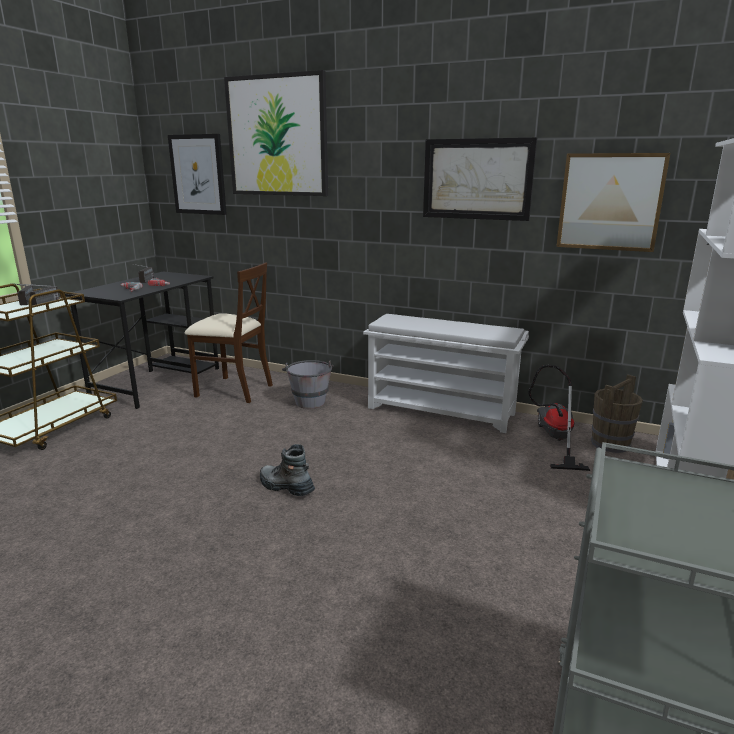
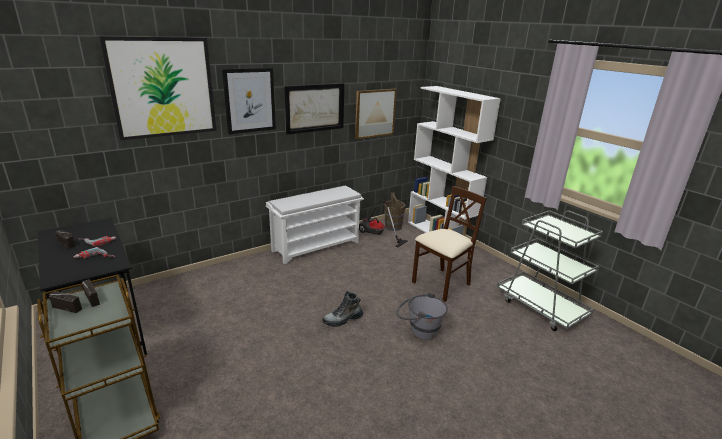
camera: 60 degrees left, 5 degrees up
picture [168,134,227,215] -> picture moved to [222,68,276,134]
beige chair [185,262,273,403] -> beige chair moved to [412,186,487,302]
grey bucket [282,360,334,409] -> grey bucket moved to [397,291,448,340]

